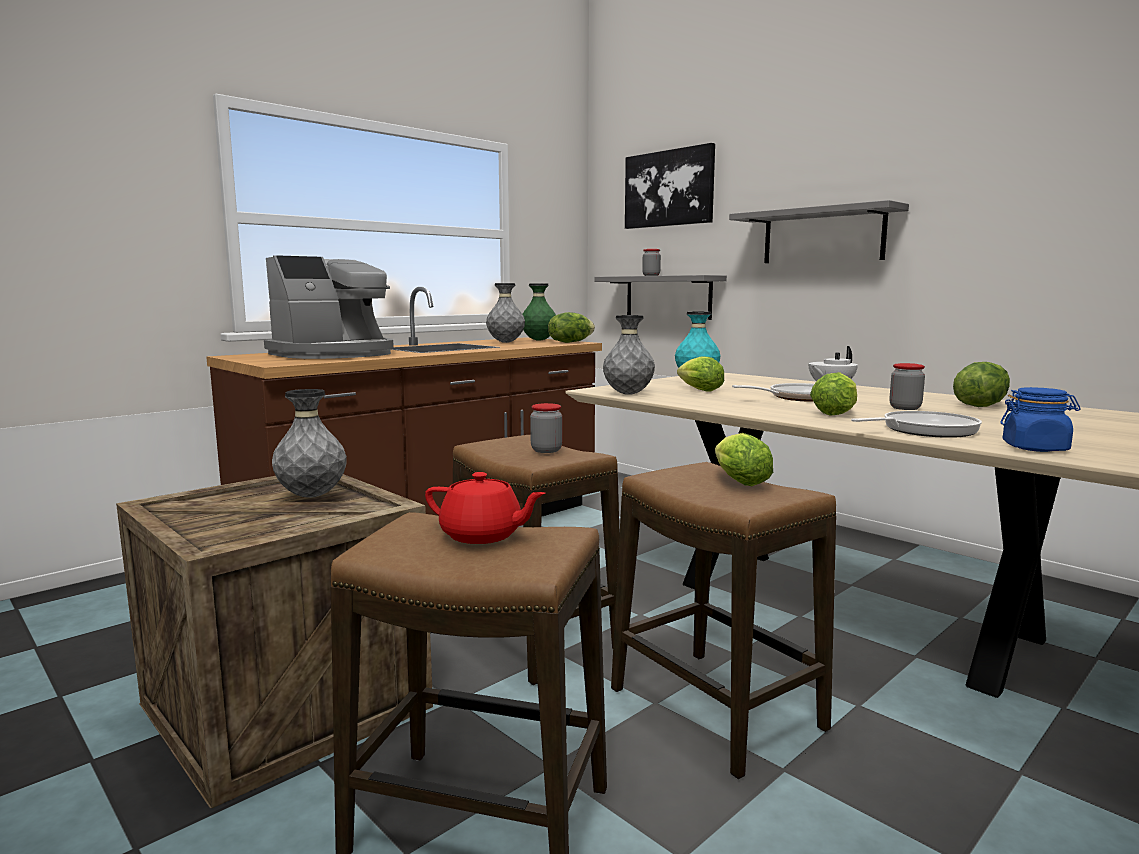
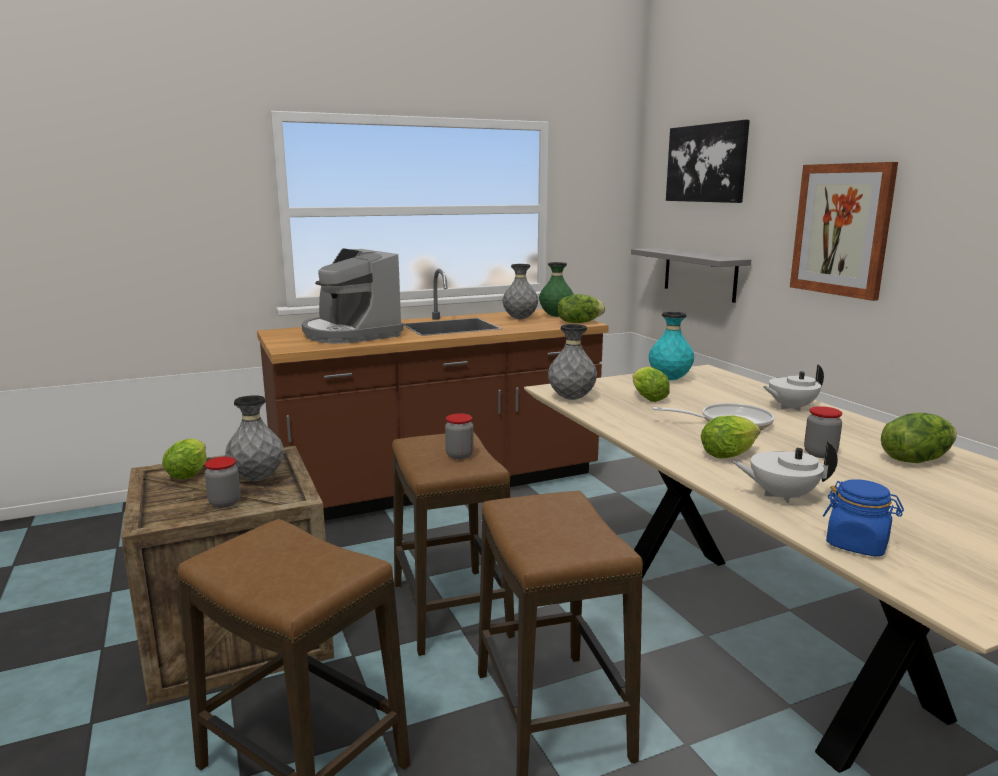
camera: 20 degrees right, 5 degrees up
coffee machine [264,255,394,359] -> coffee machine turned 75 degrees clockwise [302,248,403,344]
red teapot [425,472,546,544] -> none
jar [642,249,661,276] -> jar moved to [205,457,241,508]
lettuce [715,433,773,486] -> lettuce moved to [162,438,206,480]
grey shelf [729,200,909,263] -> picture [790,162,898,301]
frying pan [851,411,982,438] -> white teapot [732,441,838,503]

